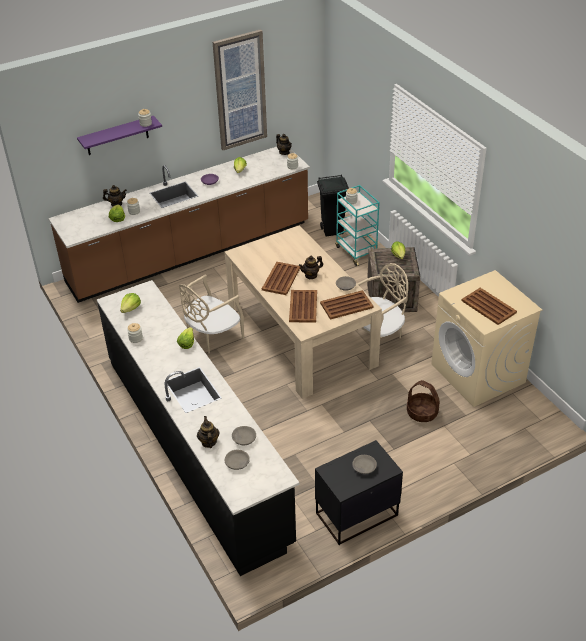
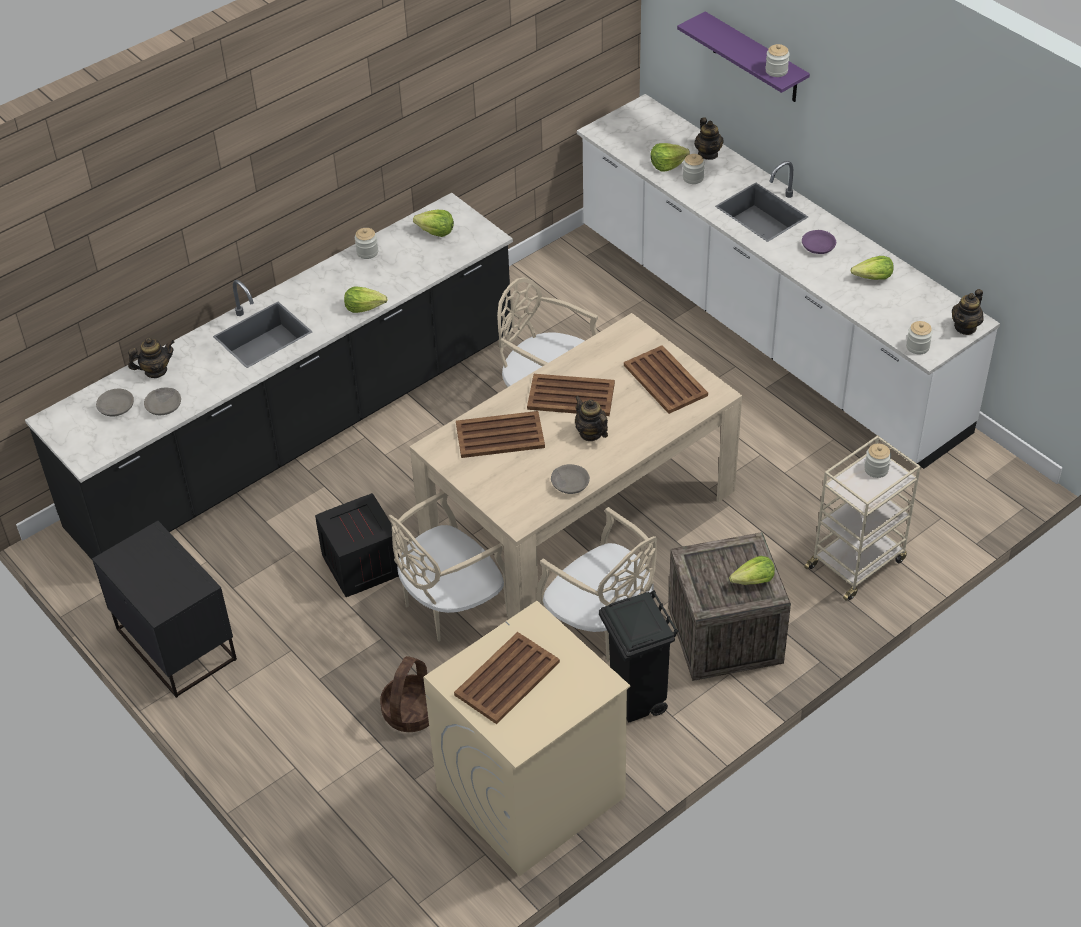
camera: 80 degrees right, 5 degrees up
brown counter [48,147,310,303] -> white counter [577,94,1000,469]
picture [213,29,267,150] -> none
black trash can [317,175,349,237] -> black trash can moved to [599,590,678,723]
brown tray [320,290,374,320] -> brown tray moved to [624,345,708,414]
turquoise cart [335,185,380,266] -> beige cart [804,435,921,601]
grey bowl [352,455,377,474] -> none
none -> crate [315,493,400,597]
none -> beige chair [389,491,508,642]

